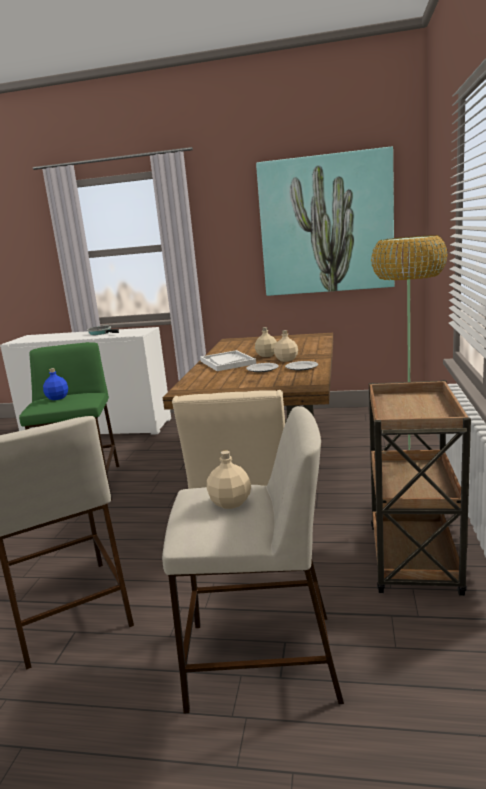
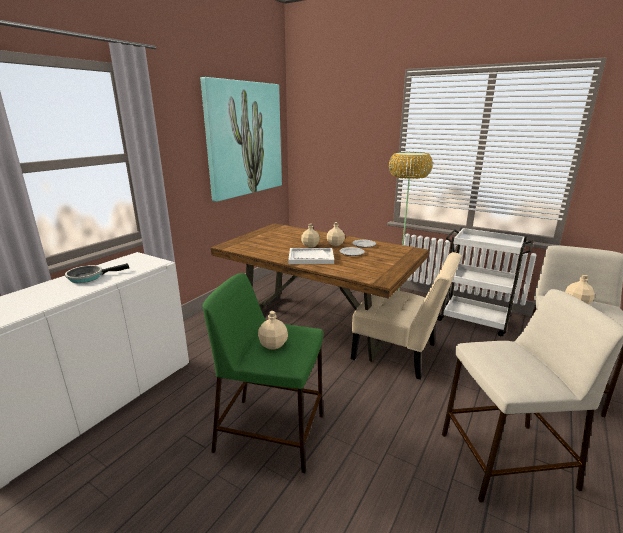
camera: 70 degrees left, 5 degrees up
blue bottle [43,368,68,400] -> beige bottle [258,311,288,349]
brown cart [369,380,471,596] -> white cart [437,228,533,336]

